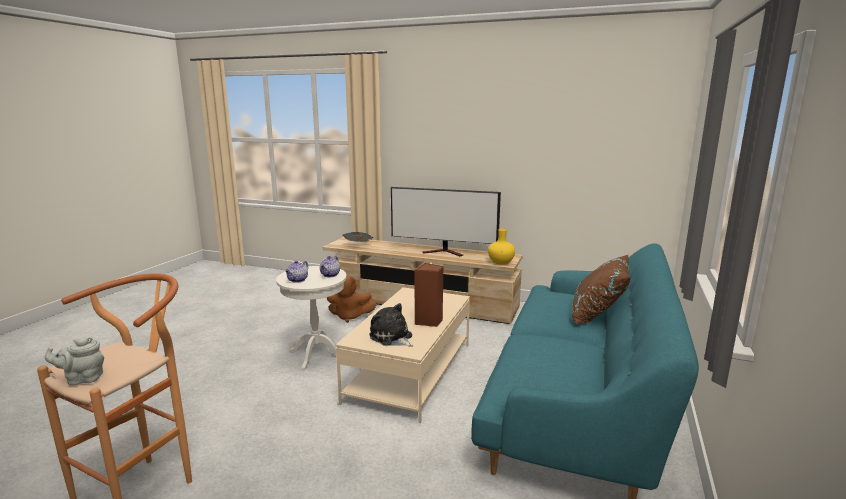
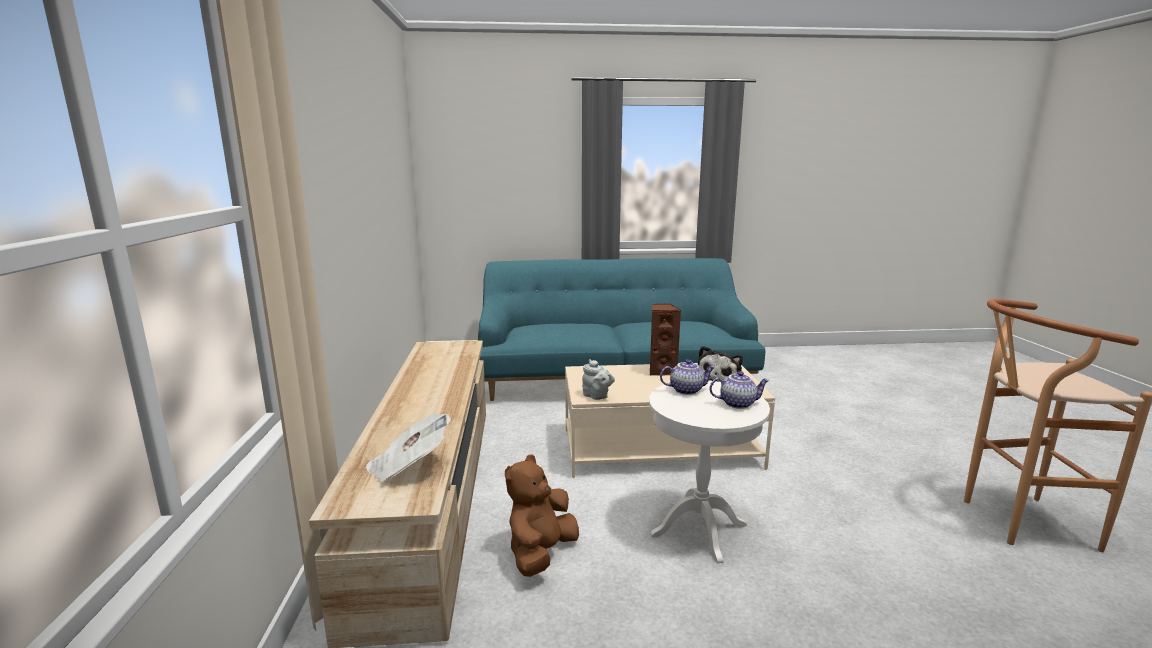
camera: 115 degrees left, 0 degrees up
grey teapot [45,337,104,386] -> grey teapot moved to [582,359,615,400]
brown plush toy [327,276,377,323] -> brown plush toy turned 135 degrees counterclockwise [505,454,579,577]
television [391,187,501,256] -> none
yellow vase [488,229,515,265] -> none
brown pillow [572,255,630,324] -> none

